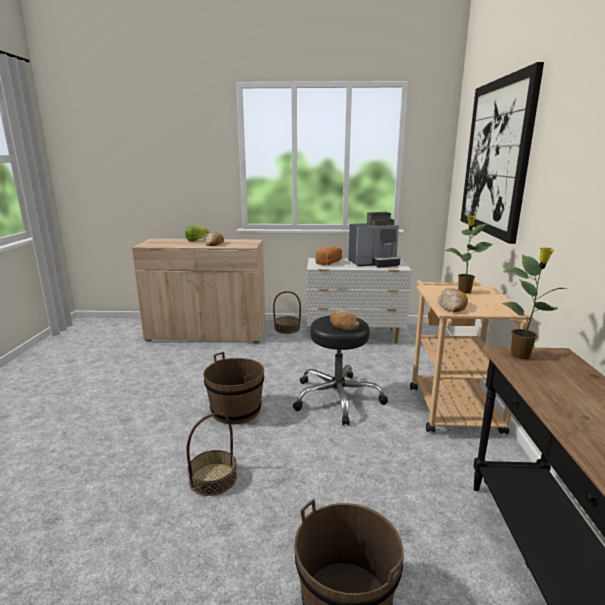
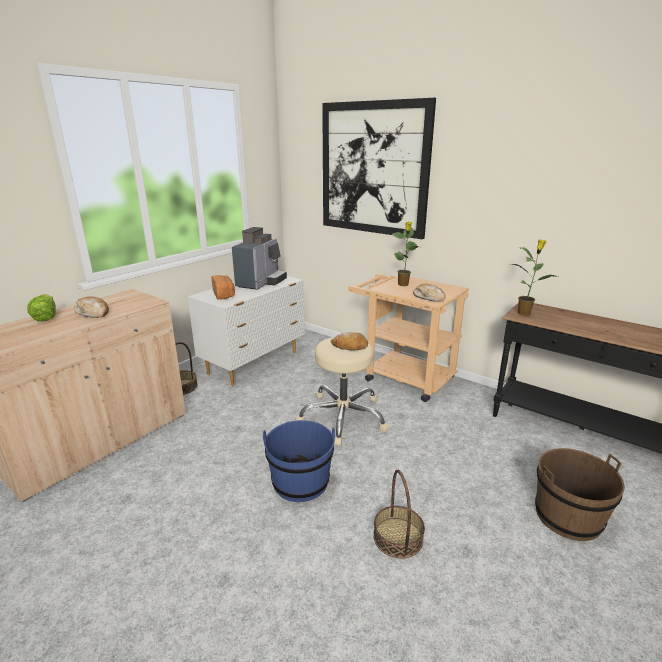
camera: 55 degrees left, 5 degrees up
brown bucket [204,352,264,424] -> blue bucket [263,420,335,502]
black stool [293,315,388,425] -> beige stool [295,337,389,446]

